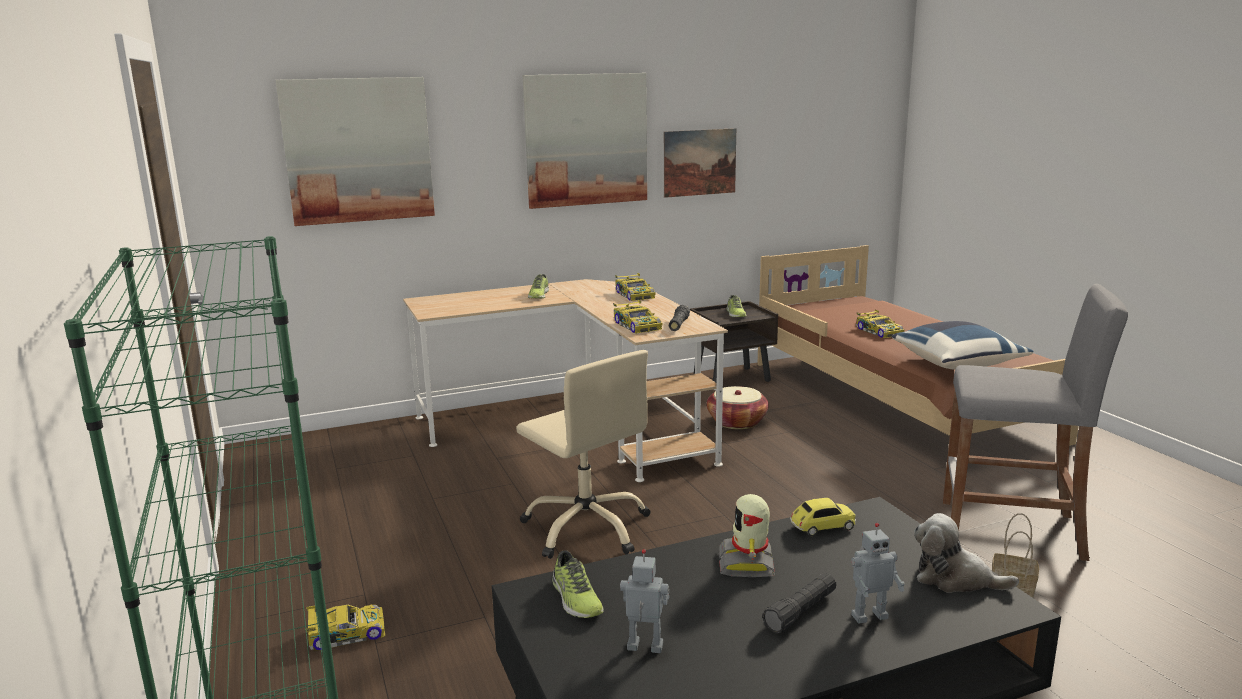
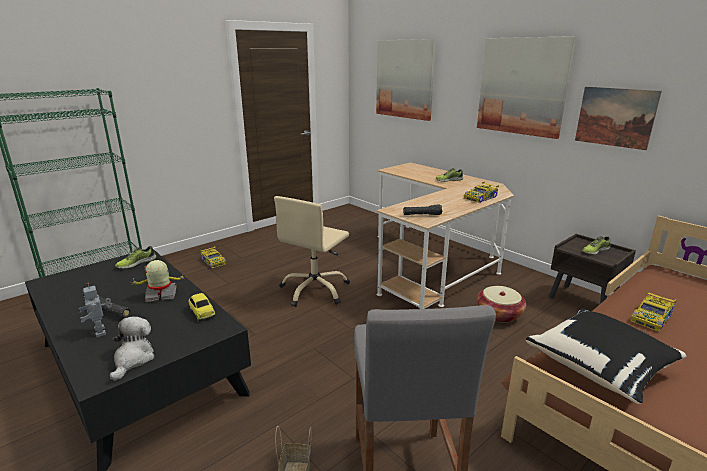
camera: 70 degrees right, 5 degrees up
toy car [613,300,662,334] -> none
toy robot [620,549,669,653] -> none
blue pillow [891,321,1033,370] -> black pillow [526,309,687,404]

